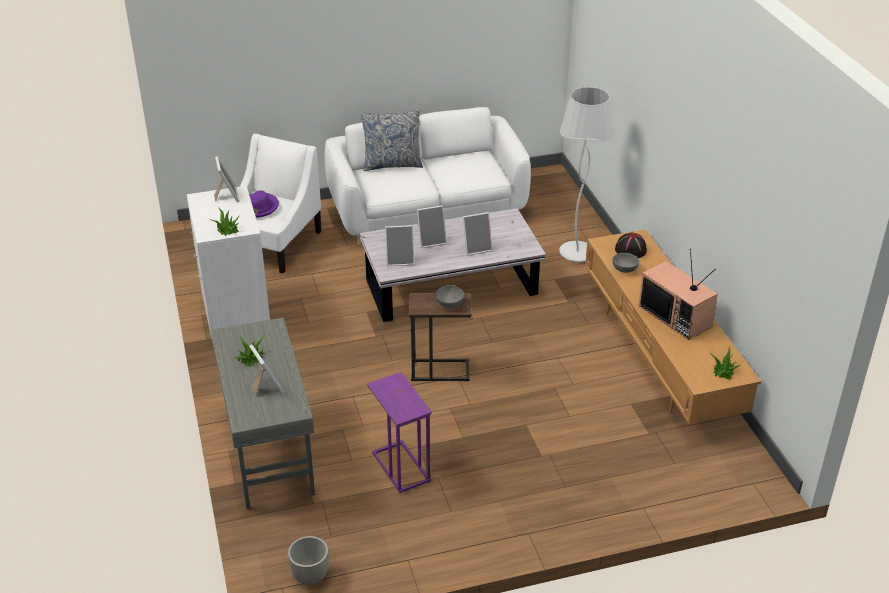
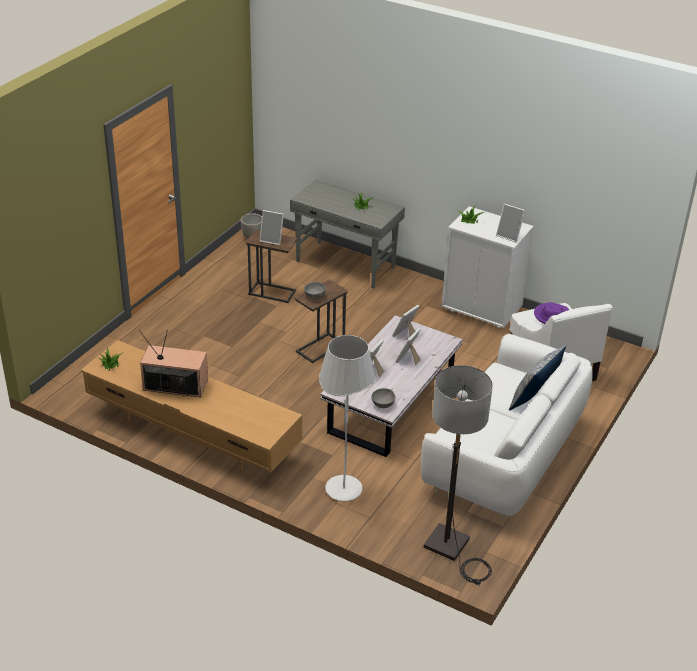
camera: 135 degrees right, 0 degrees up
picture frame [249,344,285,397] -> picture frame moved to [260,210,284,245]
purple side table [367,372,432,493] -> brown side table [246,230,297,303]
grey bowl [612,253,639,273] -> grey bowl moved to [372,388,396,408]
black hat [615,232,647,258] -> none
none -> floor lamp [423,365,493,586]

